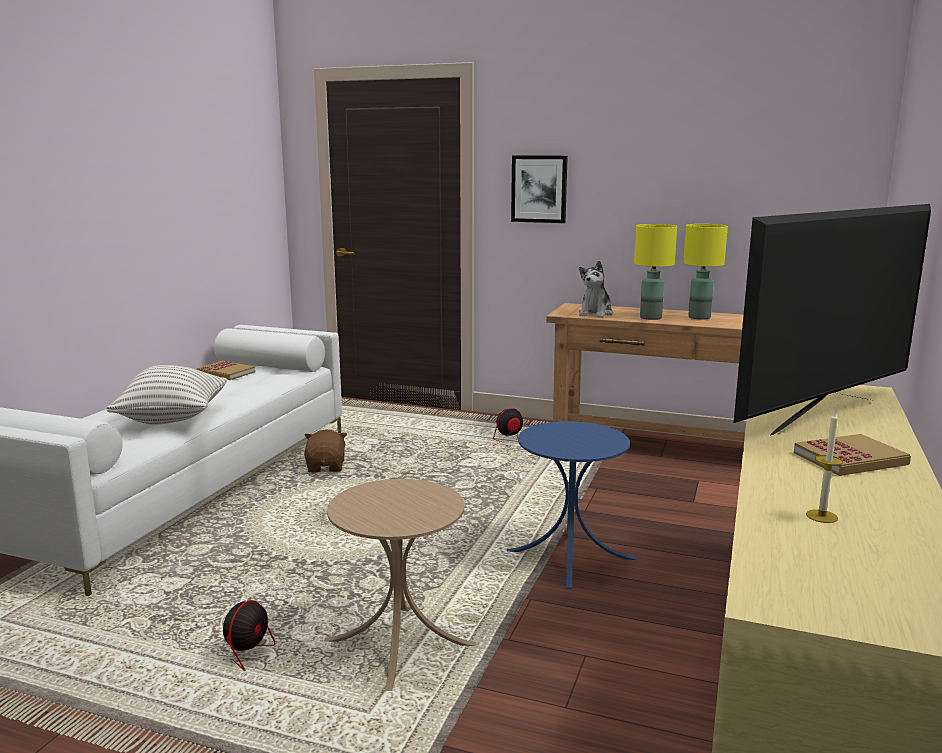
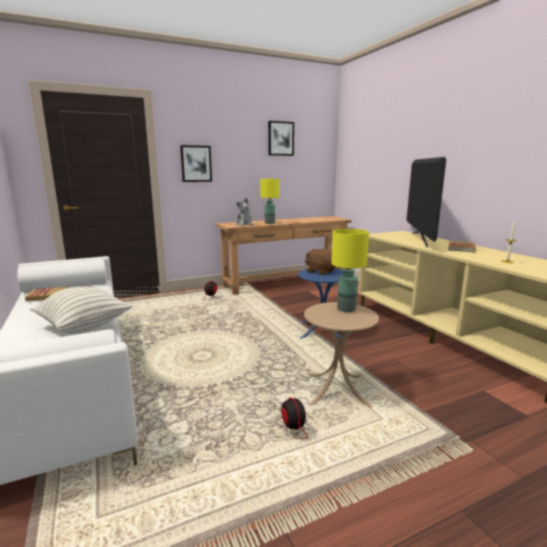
camera: 45 degrees left, 0 degrees up
brown plush toy [304,430,347,472] -> brown plush toy moved to [305,249,336,275]
yellow table lamp [683,224,728,320] -> yellow table lamp moved to [331,229,369,312]
none -> picture [268,121,294,156]

